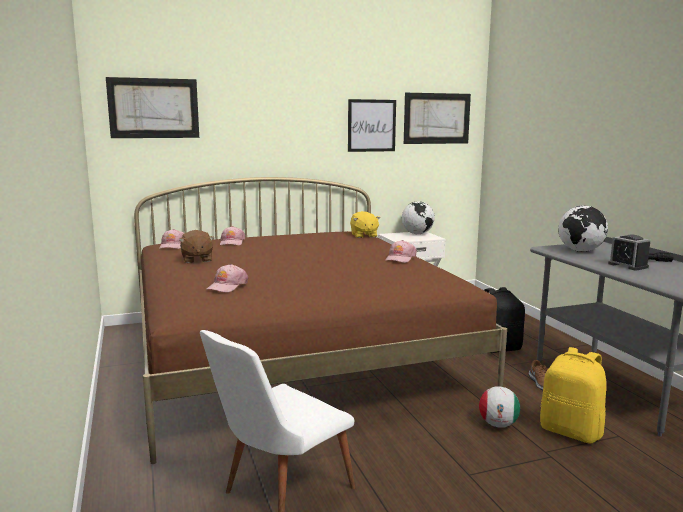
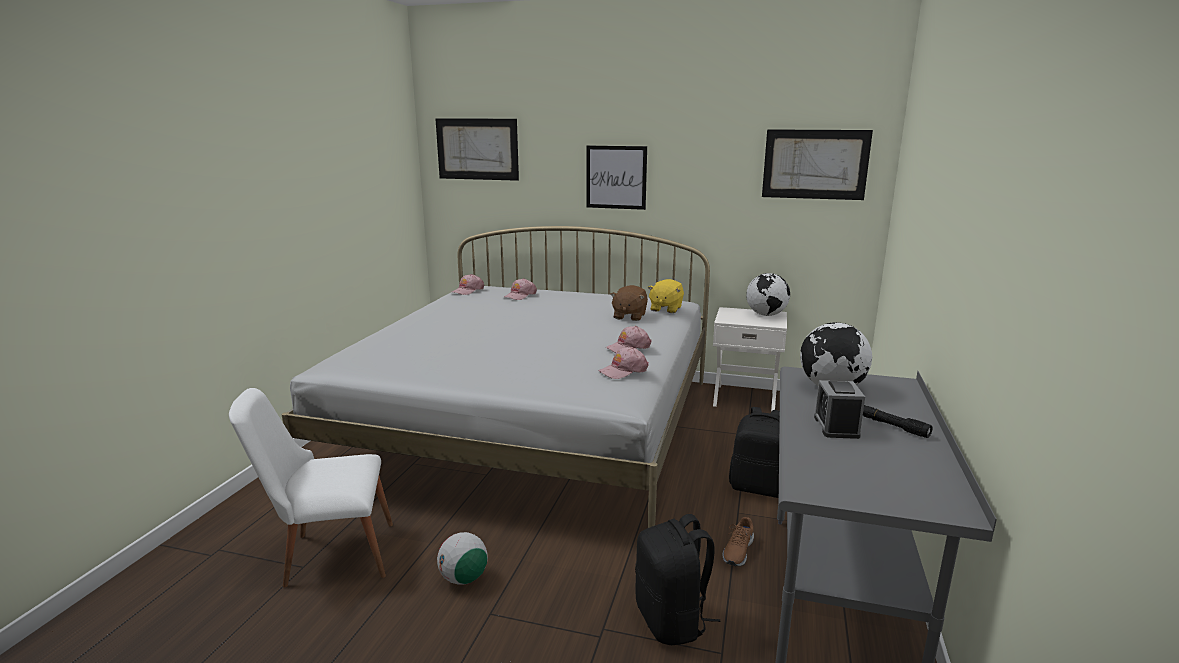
camera: 35 degrees right, 5 degrees up
brown bed [134,177,507,464] -> white bed [282,226,710,528]
brown plush toy [179,230,214,263] -> brown plush toy moved to [610,285,648,321]
pink cap [206,264,248,293] -> pink cap moved to [598,347,649,379]
picture [348,99,396,152] -> picture moved to [587,146,647,210]
football [479,386,520,428] -> football moved to [437,532,488,585]
yellow backpack [540,347,606,443] -> black backpack [635,514,721,645]

